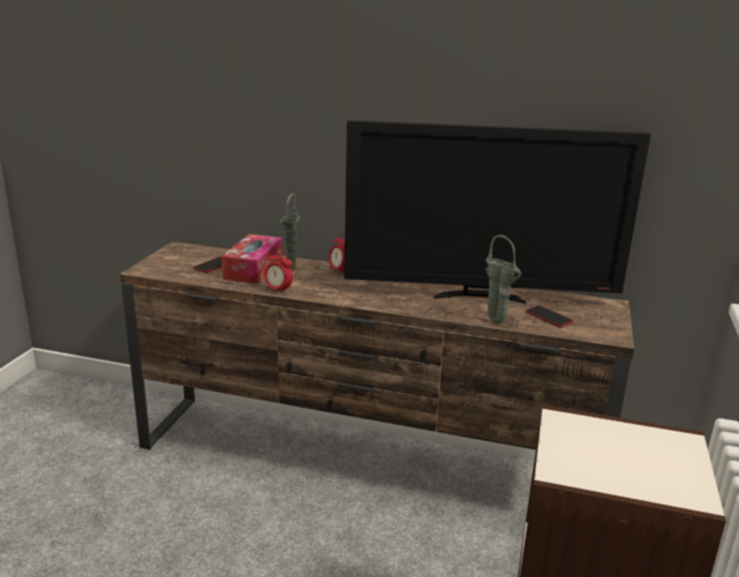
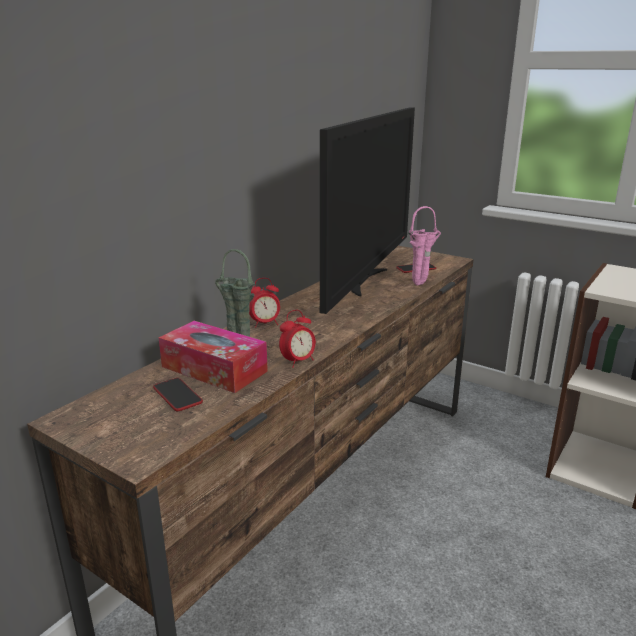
camera: 70 degrees left, 0 degrees up
green vase [485,235,521,323] -> pink vase [408,206,441,286]

